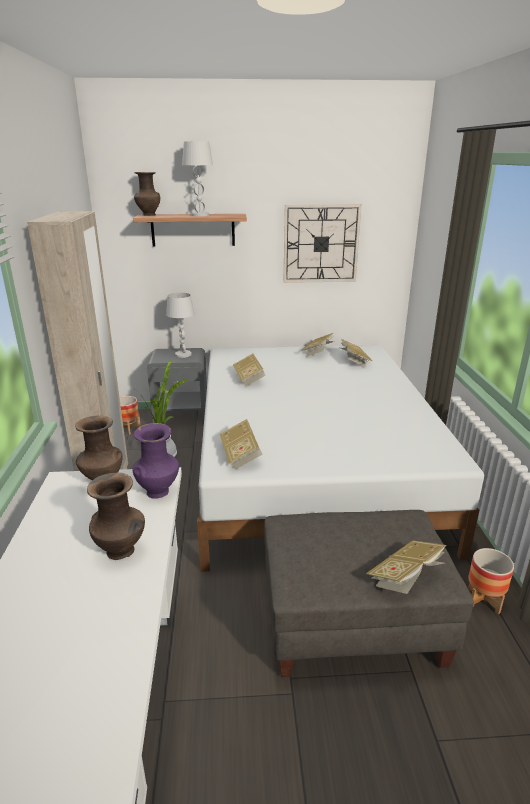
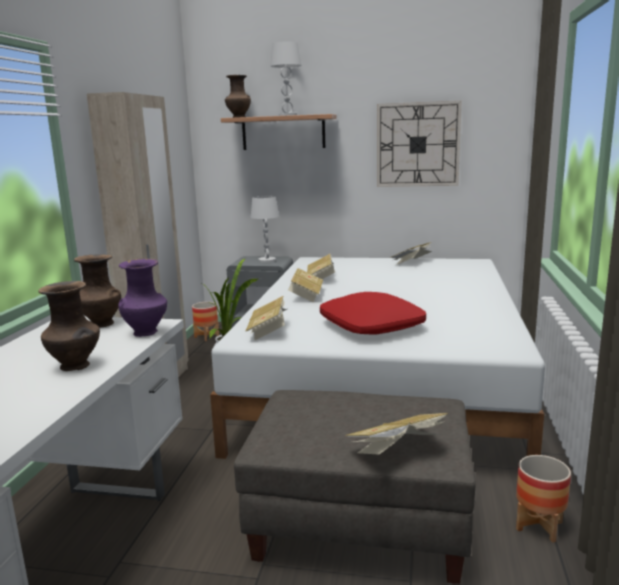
camera: 15 degrees right, 10 degrees down
book [341,339,372,367] -> book moved to [288,268,323,302]
none -> red pillow [320,292,426,335]

